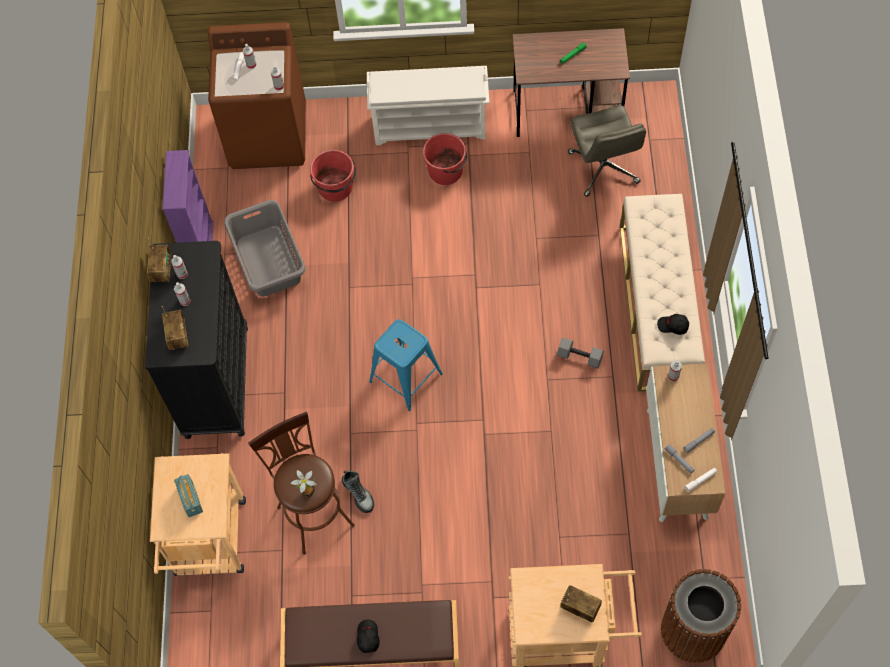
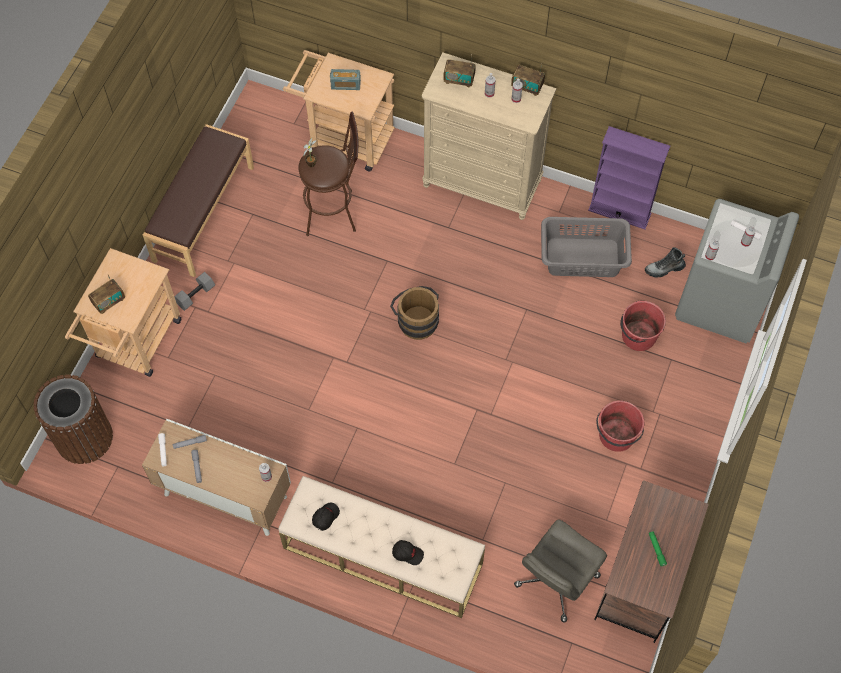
camera: 110 degrees right, 0 degrees up
black dresser [145,241,248,439] -> beige dresser [422,52,556,220]
brown washing machine [208,22,306,169] -> grey washing machine [675,199,799,343]
boot [342,470,374,513] -> boot moved to [645,247,686,277]
black cap [357,619,380,653] -> black cap moved to [392,540,424,565]
white shoe rack [367,66,489,145] -> none
blue stool [369,319,443,411] -> brown bucket [390,286,439,340]
grey dumbbell [557,338,604,369] -> grey dumbbell moved to [174,272,215,311]
grey office chair [568,105,646,197] -> grey office chair turned 60 degrees counterclockwise [514,519,607,622]

